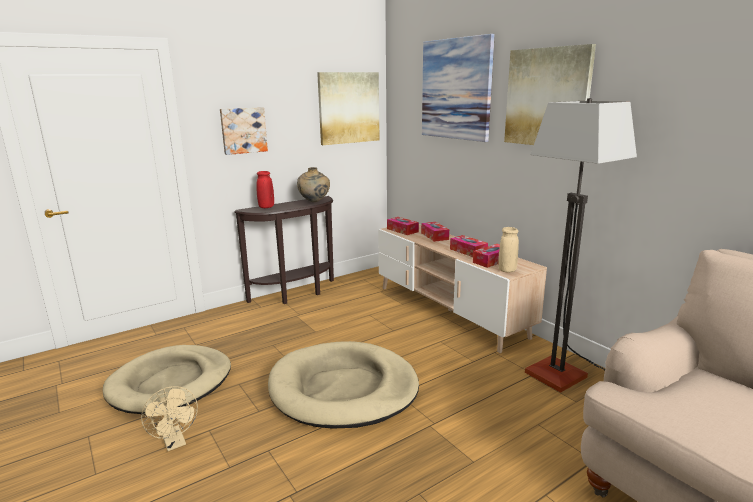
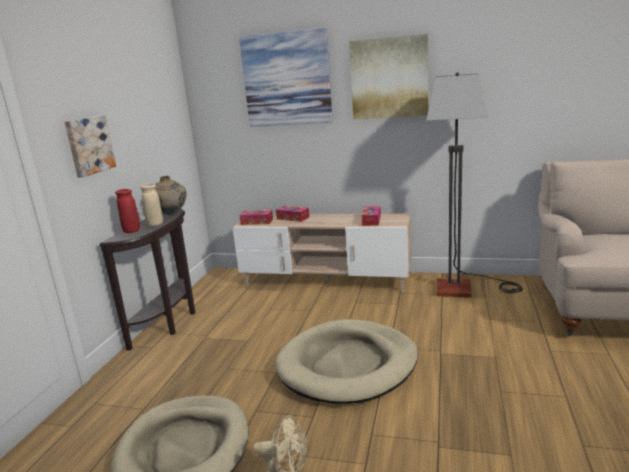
camera: 40 degrees left, 0 degrees up
picture [317,72,379,145] -> none
tissue box [450,235,488,257] -> none
beige vase [498,227,519,273] -> beige vase moved to [140,184,163,226]

